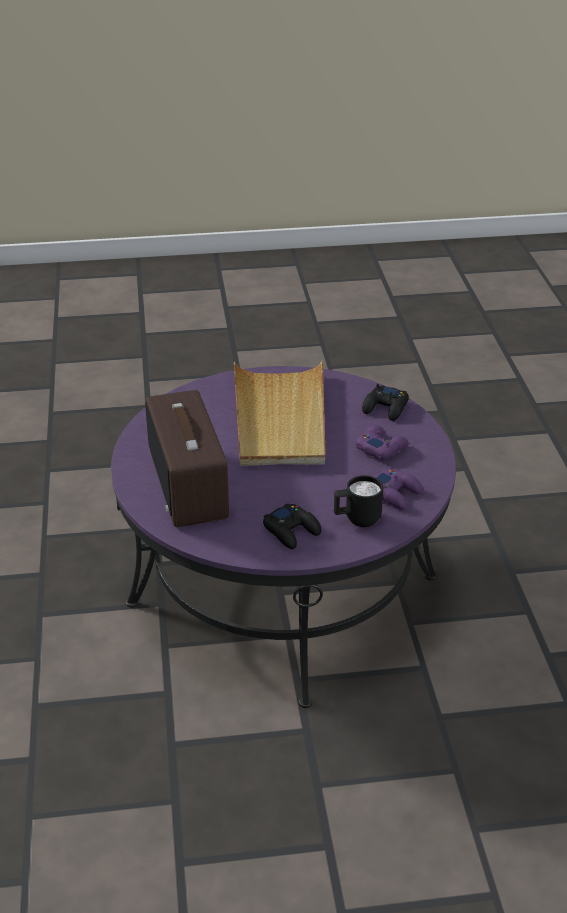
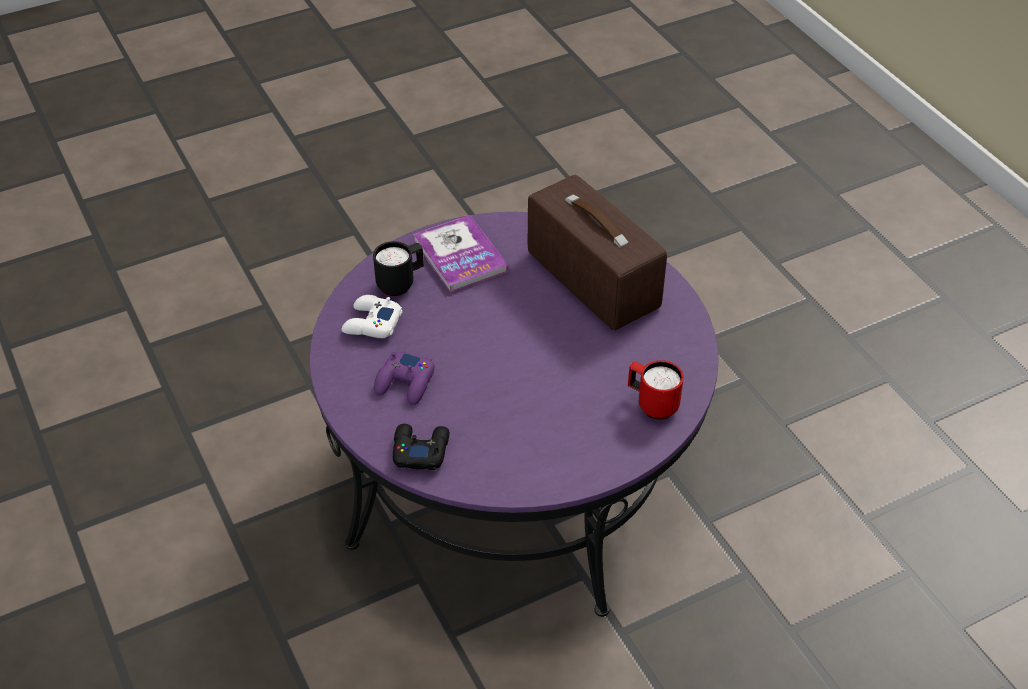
camera: 160 degrees right, 10 degrees up
beige tray [234,360,325,466] -> none
black game controller [263,503,321,549] -> book [413,215,509,293]
purple game controller [375,469,423,510] -> white game controller [342,295,402,338]
none -> red mug [628,360,684,420]

